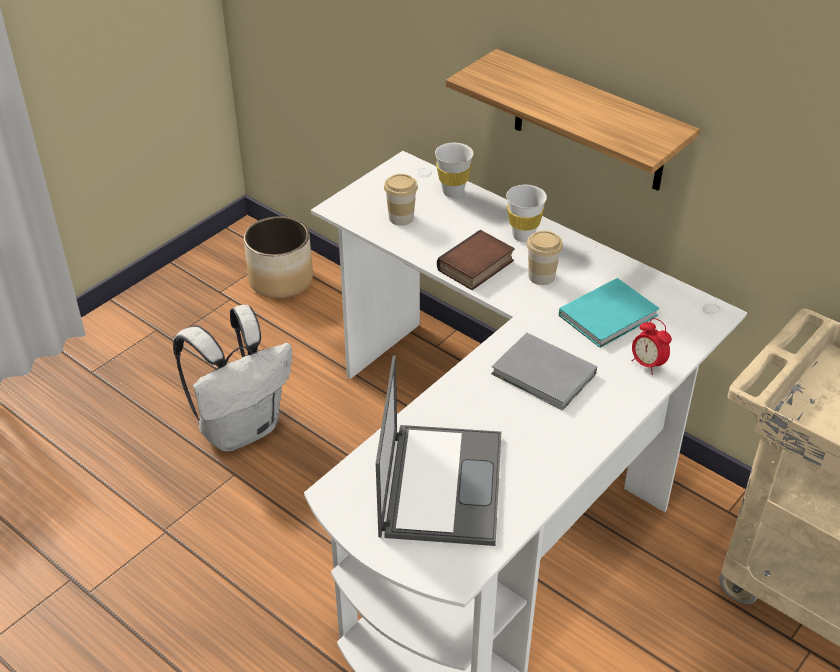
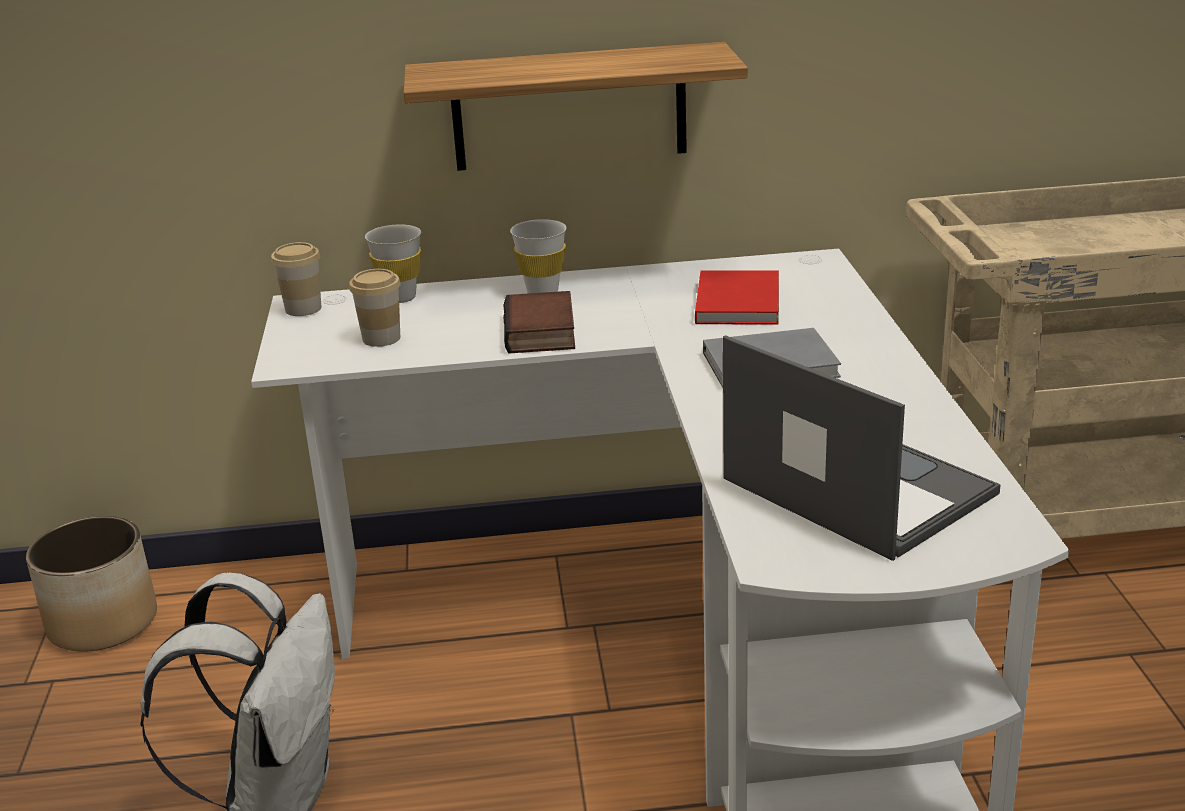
camera: 45 degrees left, 15 degrees down
cup [527,231,563,285] -> cup moved to [271,242,321,316]
turquoise book [559,278,659,348] -> red book [695,270,779,325]
alarm clock [631,318,672,375] -> none

